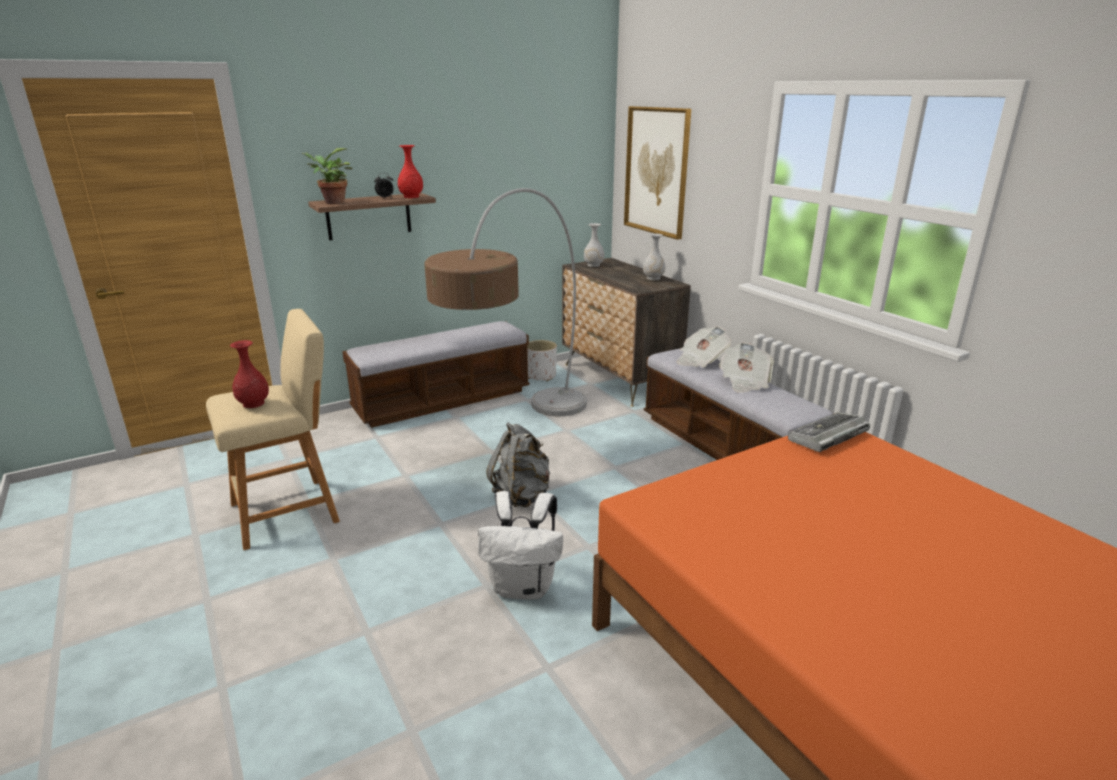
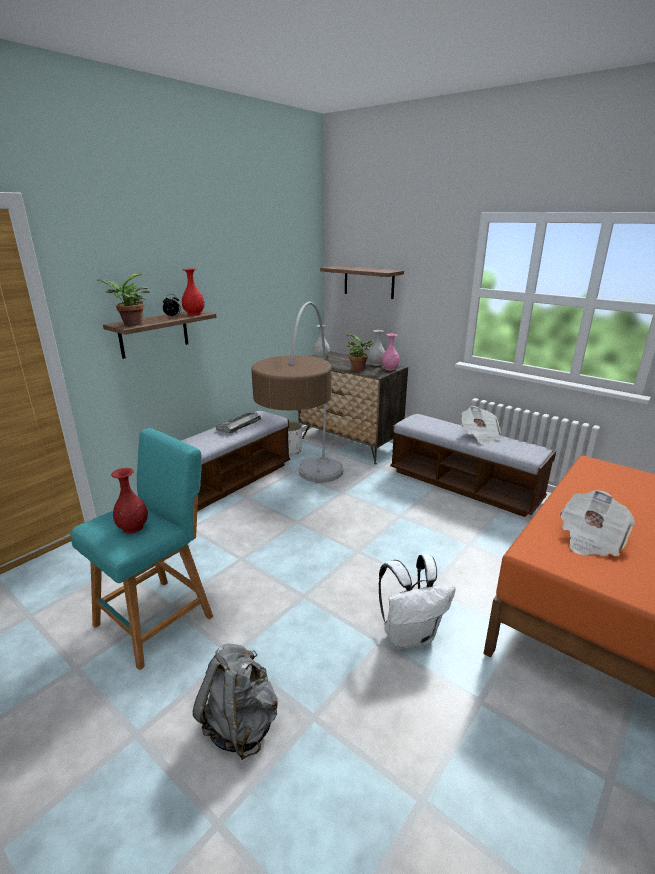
camera: 20 degrees left, 0 degrees up
beige stool [206,309,340,550] -> turquoise stool [70,428,213,670]
grey backpack [487,422,550,507] -> grey backpack moved to [193,644,278,760]
picture [624,106,691,240] -> shelf [320,266,404,299]
newspaper [676,327,731,368] -> newspaper moved to [560,490,635,556]
keyboard [788,412,870,452] -> keyboard moved to [216,413,261,433]
none -> potted plant [346,334,374,371]
none -> pink vase [382,334,399,371]

